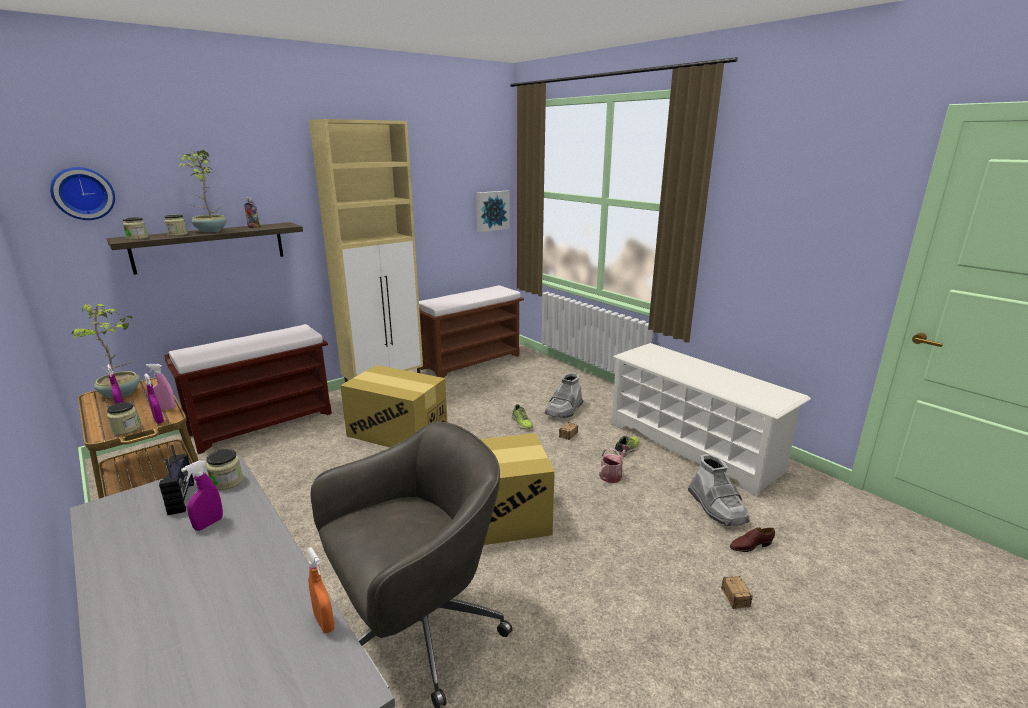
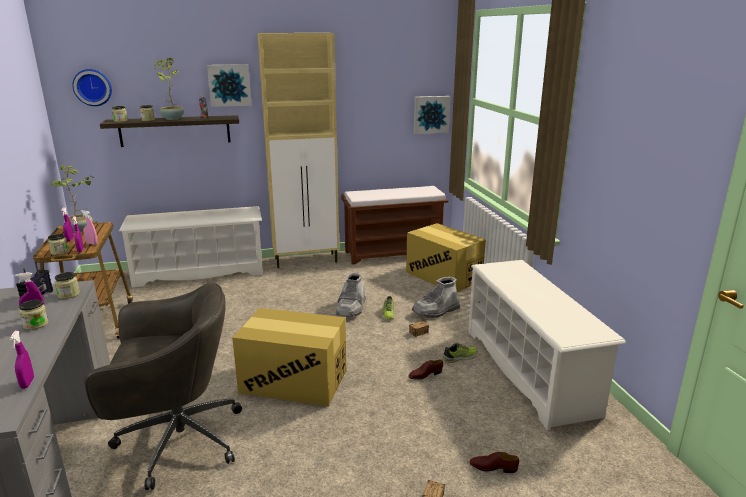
camera: 25 degrees right, 0 degrees up
brown bench [164,324,332,454] -> white shoe rack [118,206,263,288]
orange spray bottle [307,547,335,633] -> purple spray bottle [10,331,34,389]
cardboard box [340,365,447,447] -> cardboard box moved to [406,223,486,292]
watering can [599,444,631,483] -> brown shoe [408,359,443,380]
grey boot [688,454,750,526] -> grey boot moved to [336,272,366,317]
none -> jar [19,299,49,330]
none -> picture [207,64,252,107]

